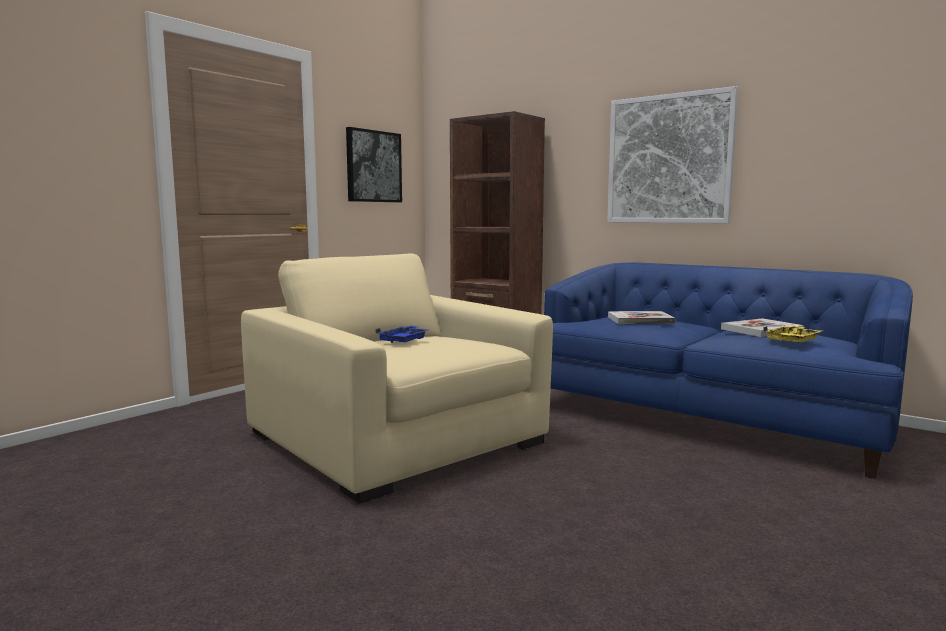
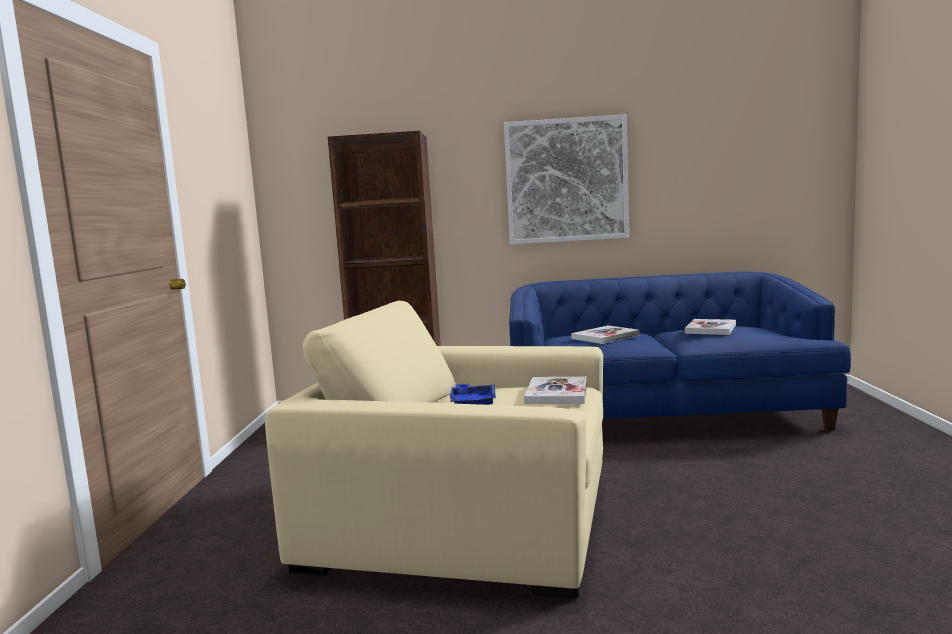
camera: 35 degrees left, 0 degrees up
picture [346,127,402,202] -> none
yellow tray [763,325,822,342] -> none
none -> book [524,377,587,404]

